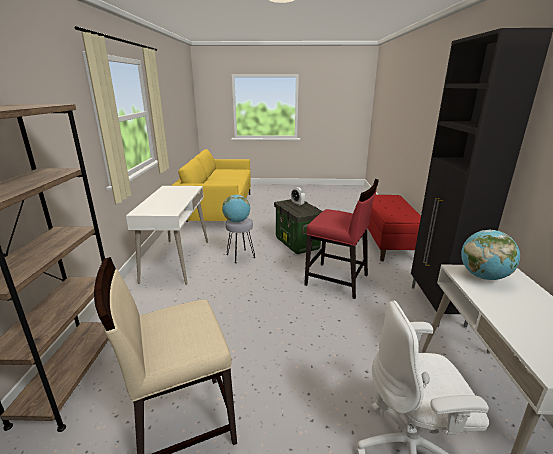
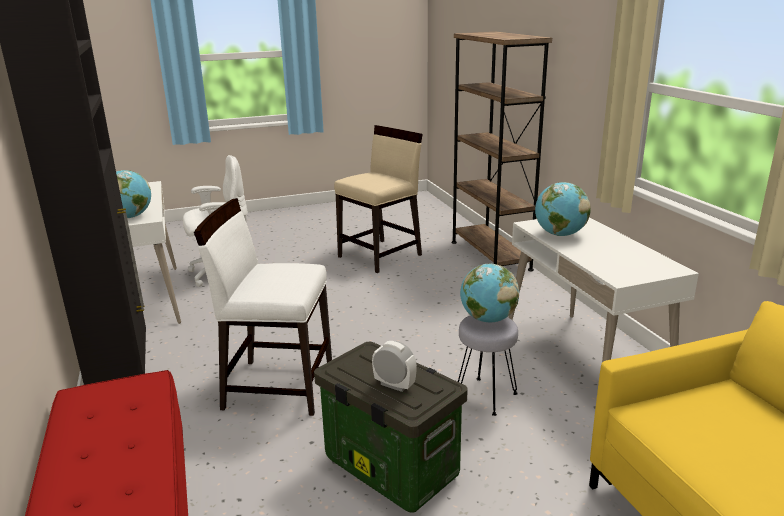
camera: 160 degrees right, 0 degrees up
red chair [304,179,378,299] -> white chair [194,198,332,416]
none -> globe [535,182,591,236]

